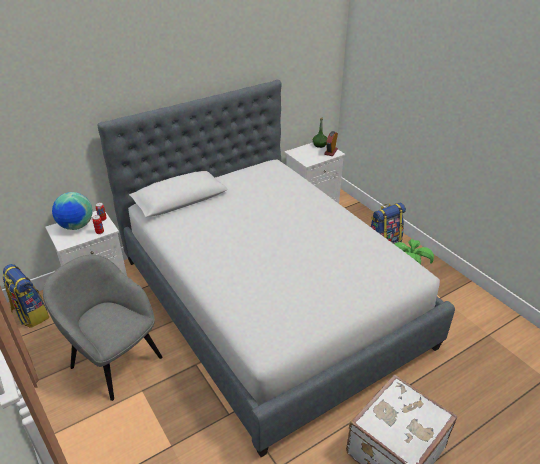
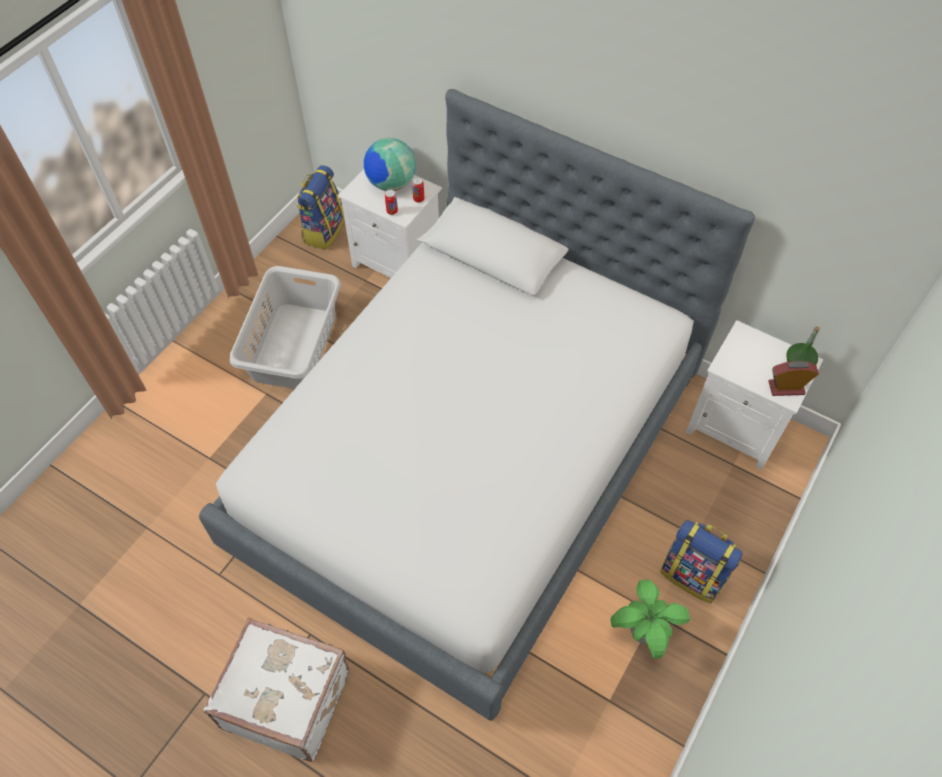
camera: 65 degrees right, 20 degrees up
grey armchair [43,255,162,401] -> grey laundry basket [230,266,341,389]

